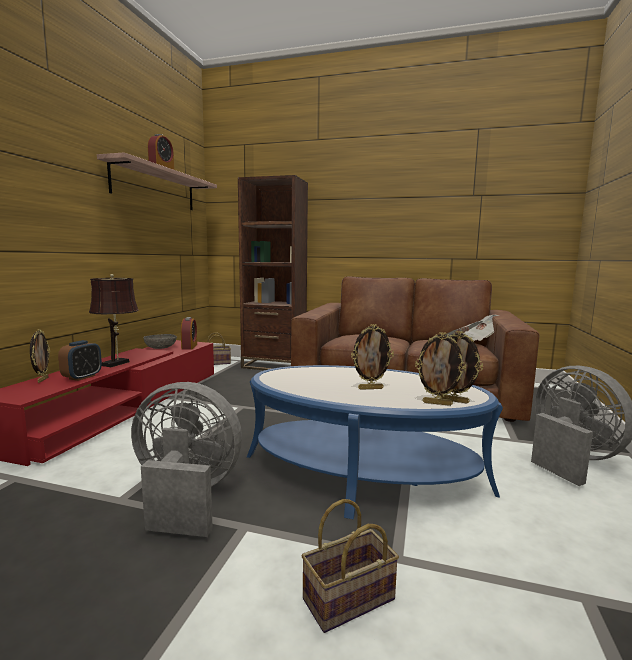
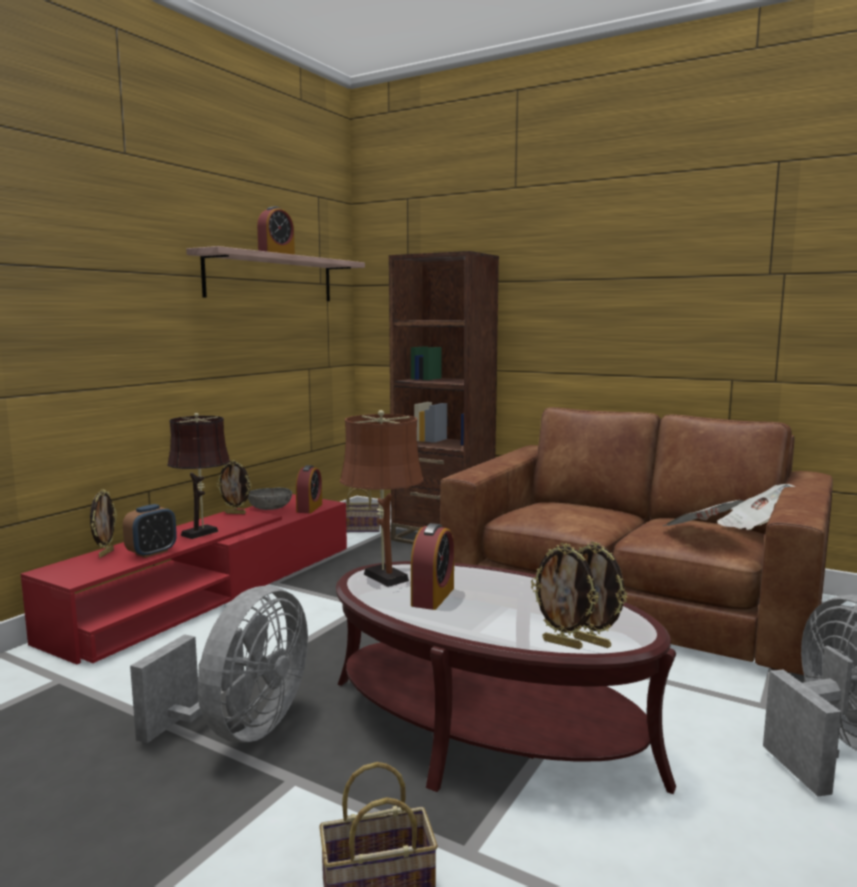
camera: 15 degrees right, 0 degrees up
grey fan [131,382,242,537] -> grey fan turned 90 degrees clockwise [130,586,308,743]
blue coffee table [247,365,503,519] -> brown coffee table [336,561,676,794]
picture frame [351,324,394,390] -> picture frame moved to [216,460,251,514]
none -> brown table lamp [340,410,424,587]
none -> alarm clock [411,523,454,610]

